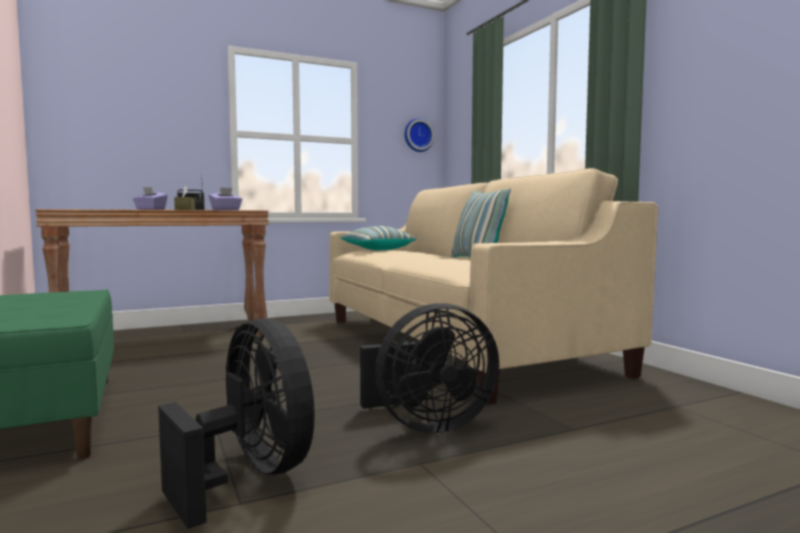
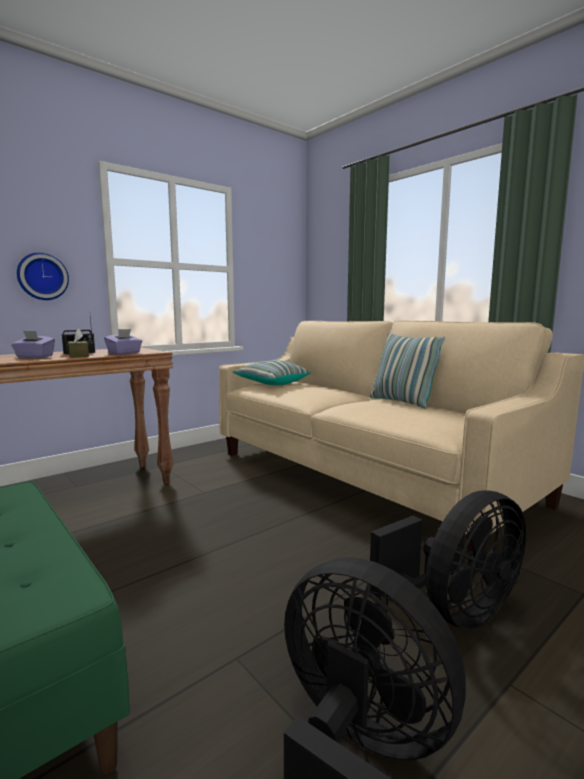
camera: 15 degrees left, 5 degrees up
wall clock [405,118,434,152] -> wall clock moved to [17,252,69,300]

